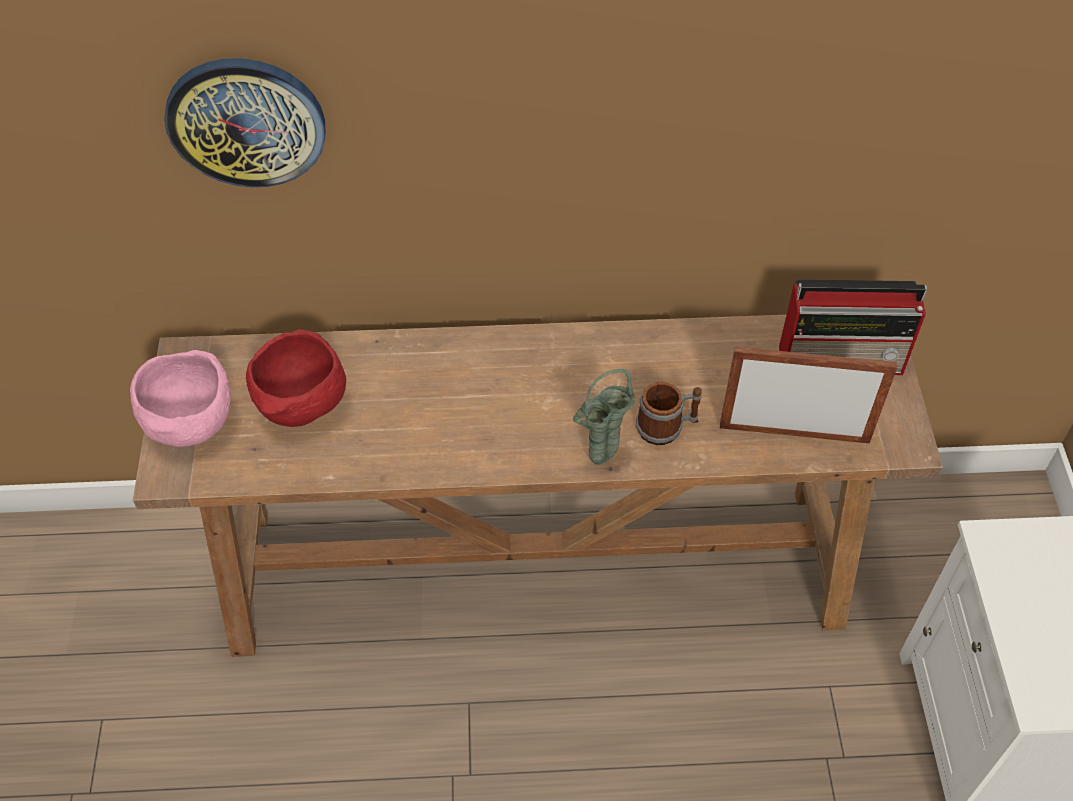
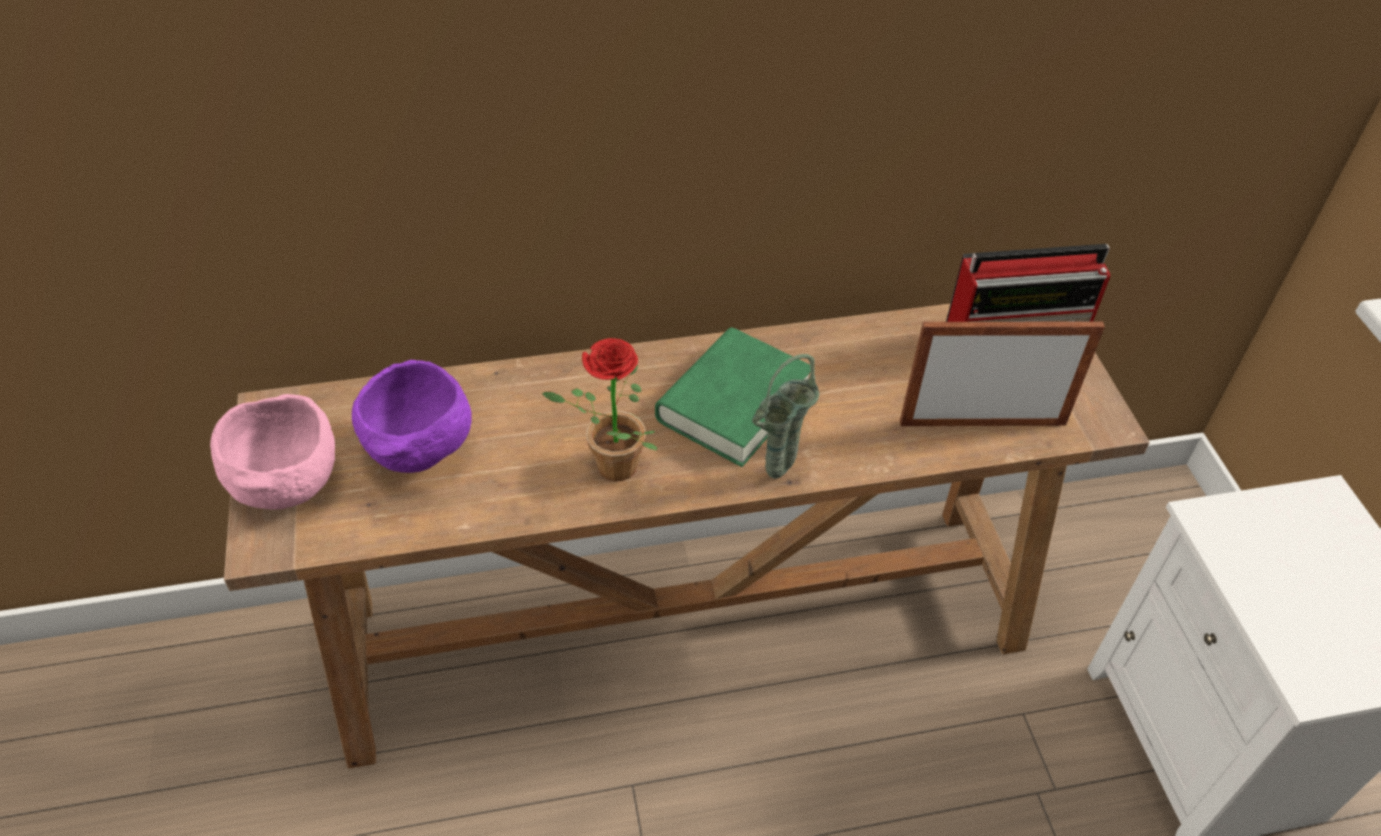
camera: 10 degrees left, 5 degrees down
wall clock [164,58,325,187] -> none
red bowl [246,329,346,427] -> purple bowl [352,360,472,473]
mug [636,382,702,445] -> none
none -> potted plant [542,338,658,482]
none -> green book [655,328,811,467]

